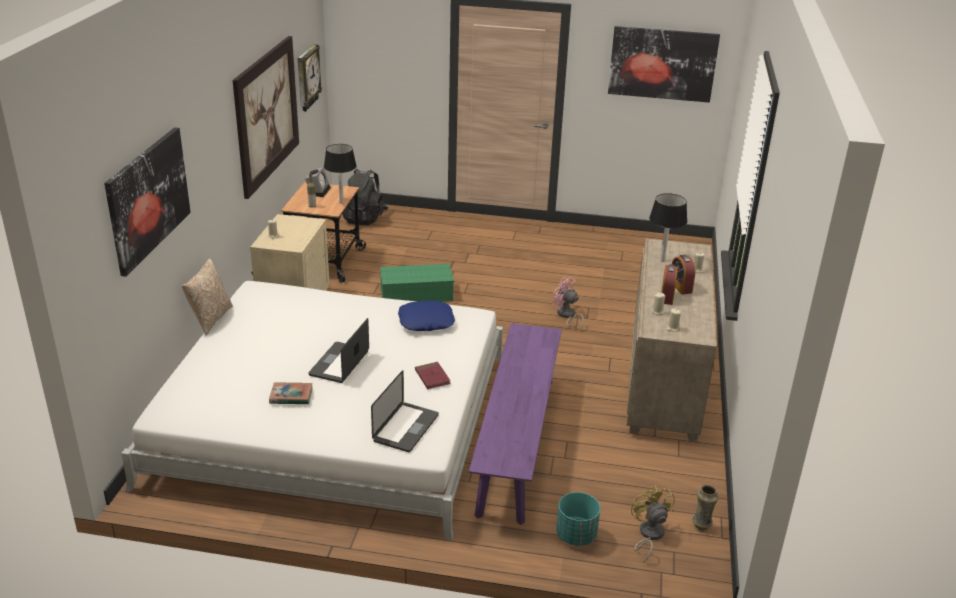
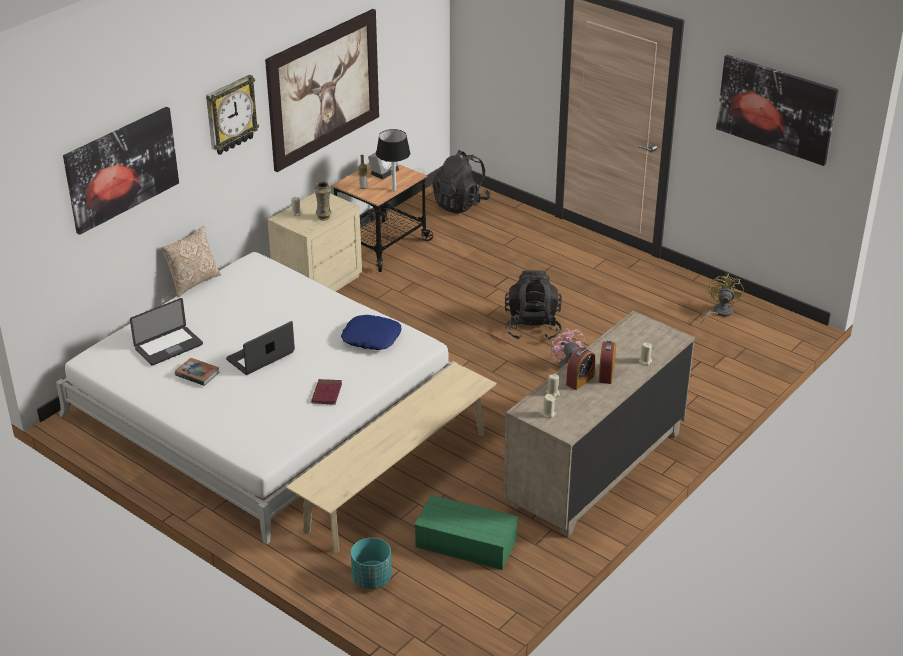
camera: 30 degrees right, 5 degrees up
wall clock [298,44,322,111] -> wall clock moved to [206,75,259,155]
laptop [371,370,439,452] -> laptop moved to [130,298,203,365]
green storage box [380,264,454,302] -> green storage box moved to [414,495,518,570]
purple bench [469,323,562,525] -> beige bench [286,362,496,553]
yellow fan [631,485,675,563] -> yellow fan moved to [700,274,744,325]
black table lamp [649,193,687,262] -> none
vase [692,485,719,532] -> vase moved to [314,181,332,221]
none -> black backpack [505,270,562,340]

